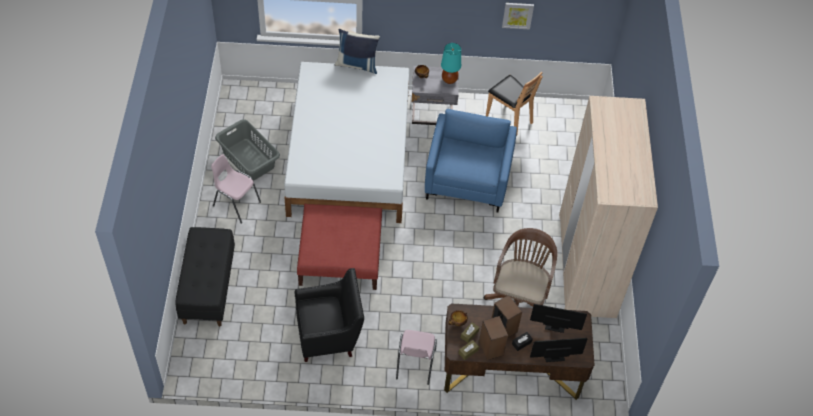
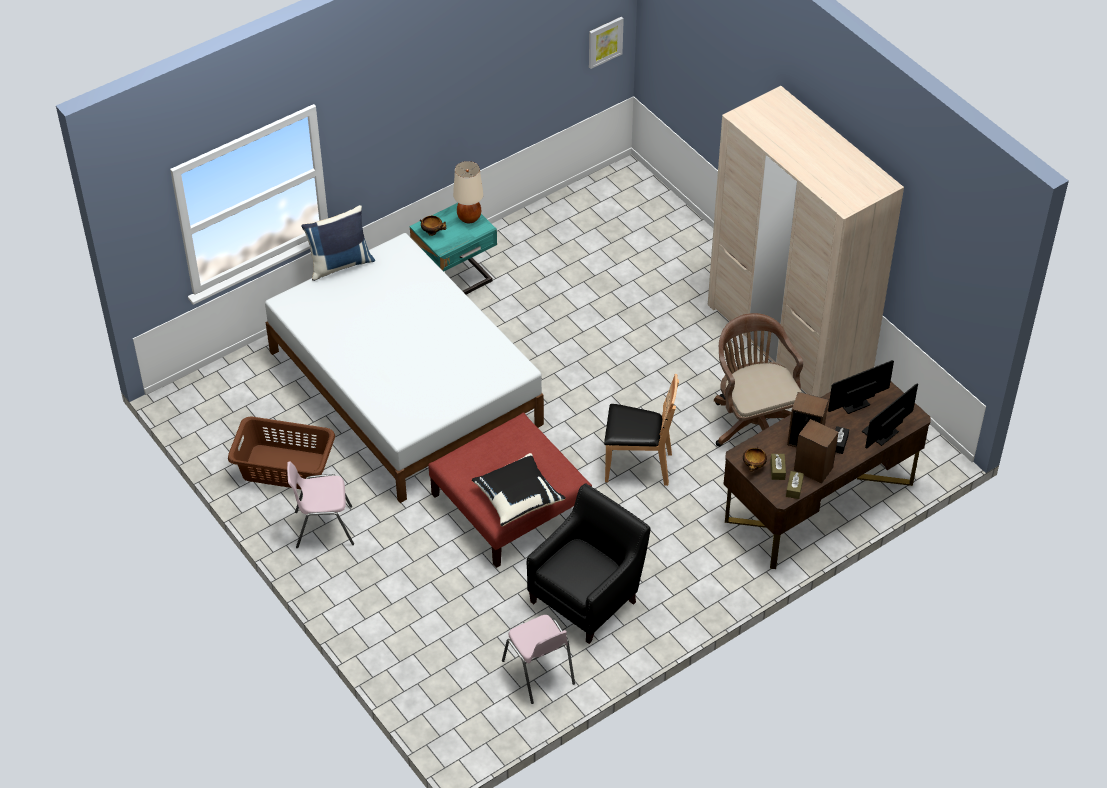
camera: 35 degrees left, 5 degrees down
black bench [175,227,235,326] -> none
grey laundry basket [215,119,280,181] -> brown laundry basket [228,416,335,489]
pink chair [396,330,437,385] -> pink chair moved to [502,615,575,704]
grey nightstand [412,66,459,125] -> turquoise nightstand [410,203,497,294]
blue armchair [425,109,517,212] -> none
turquoise table lamp [441,43,461,84] -> beige table lamp [453,161,483,223]
brown chair [486,72,543,136] -> brown chair moved to [604,374,679,486]
picture [502,3,534,29] -> picture moved to [589,17,624,69]
none -> black pillow [472,453,566,526]

